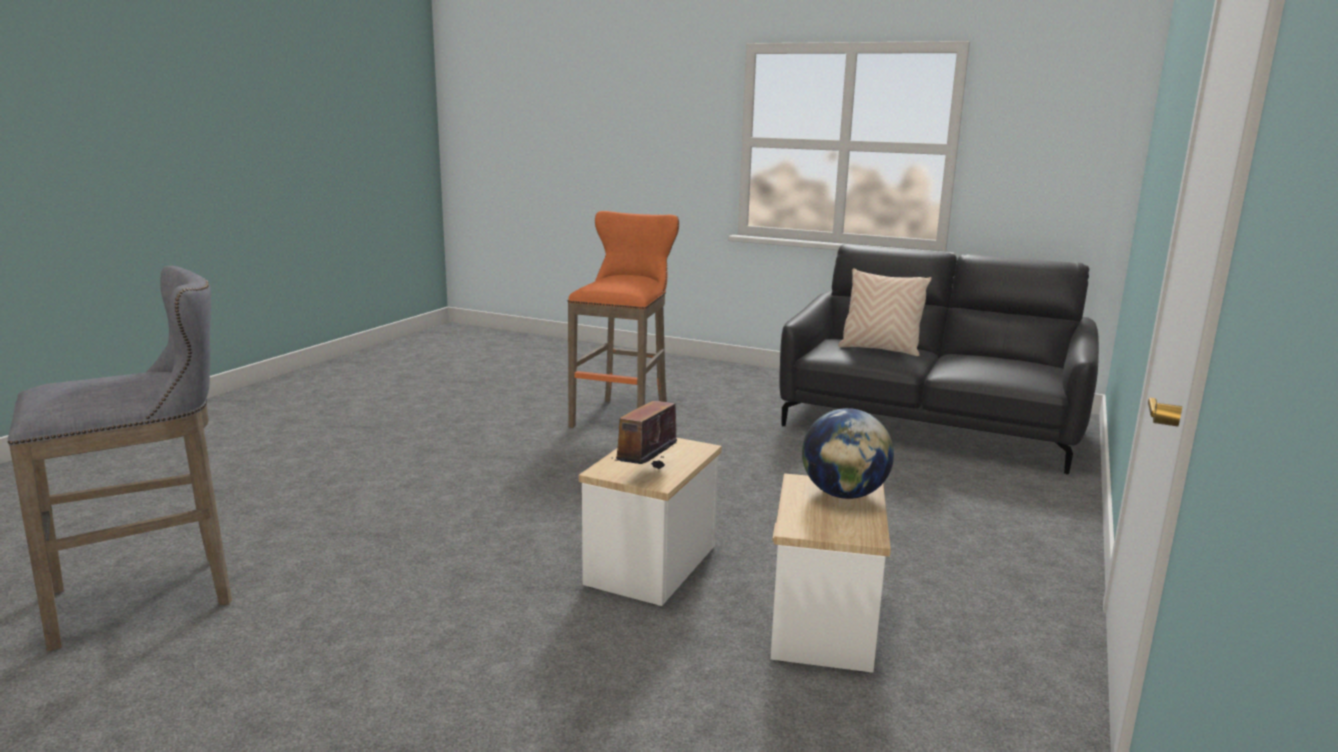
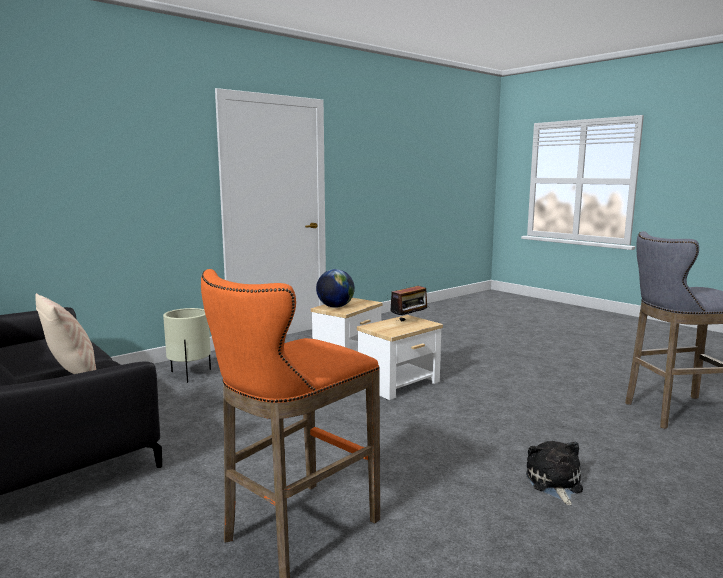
camera: 155 degrees left, 5 degrees down
none -> beige planter [163,308,211,383]
none -> plush toy [526,441,583,505]

